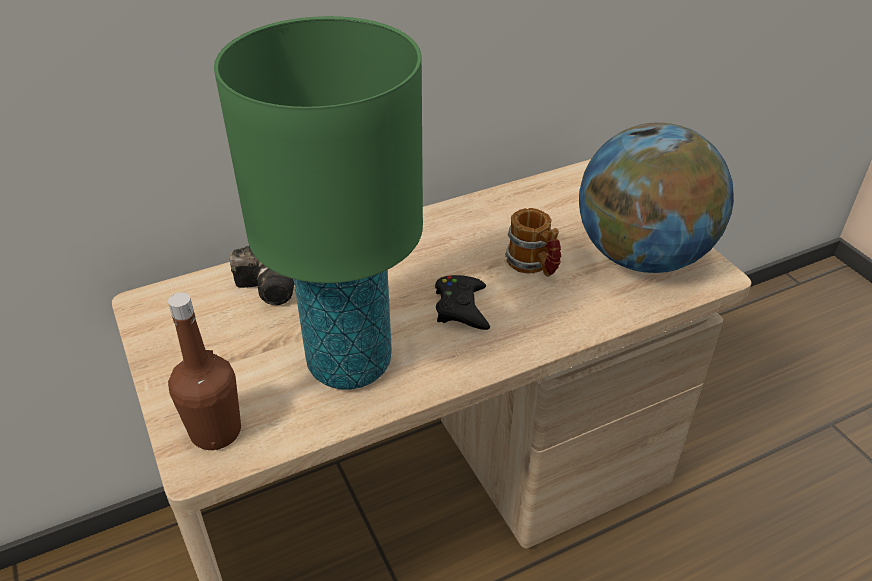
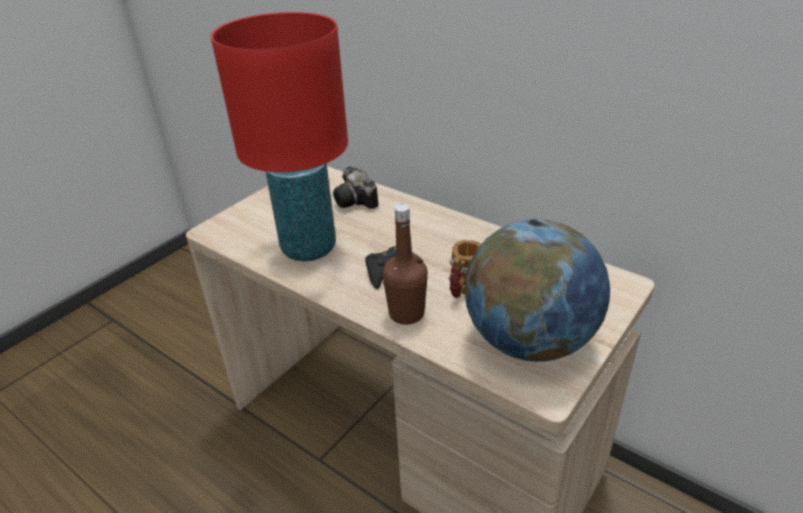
camera: 65 degrees right, 5 degrees down
brown bottle [168,292,241,450] -> brown bottle moved to [382,204,428,325]
green table lamp [214,16,423,390] -> red table lamp [211,12,348,261]

